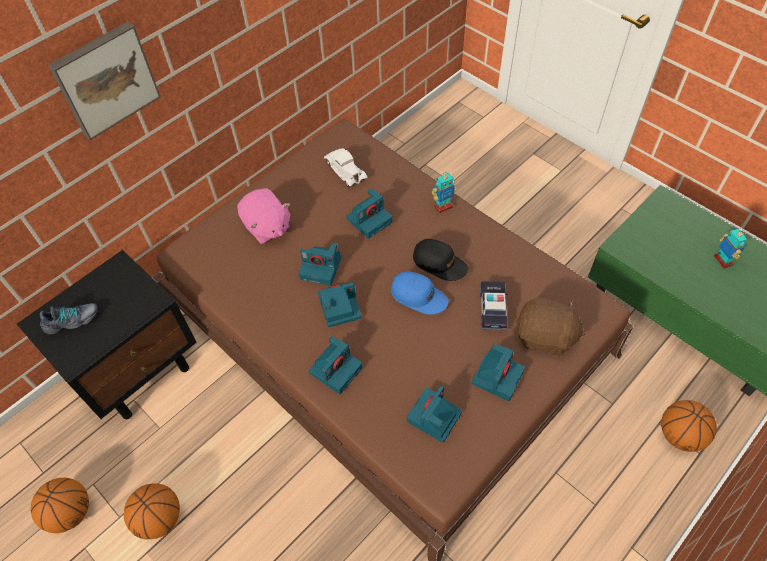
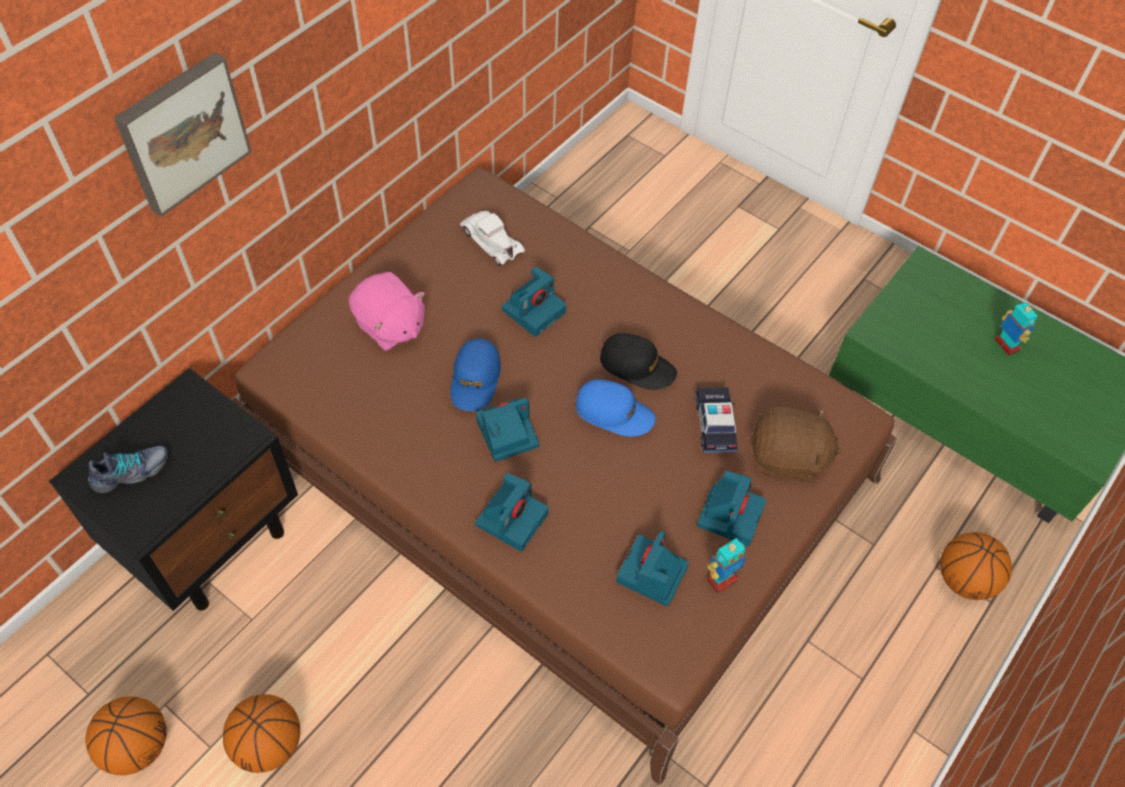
camera: 10 degrees left, 0 degrees up
camera [298,243,342,286] -> blue cap [450,338,501,411]
toy robot [432,172,456,213] -> toy robot moved to [707,538,746,593]

